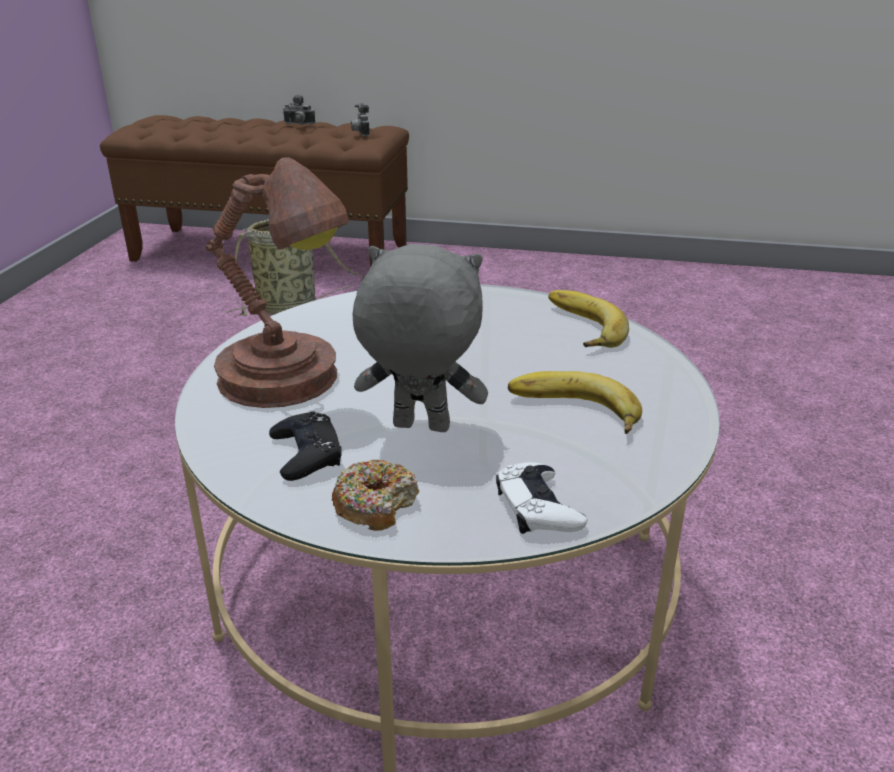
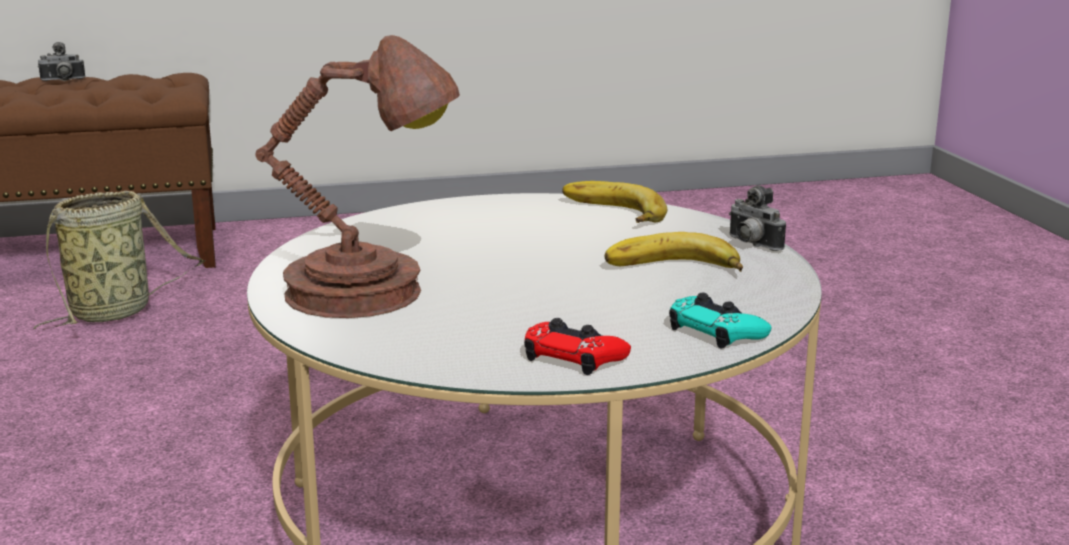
camera: 25 degrees left, 10 degrees down
black game controller [269,411,342,481] -> none
donut [332,459,419,531] -> red game controller [524,318,631,375]
camera [351,103,370,137] -> camera moved to [729,185,786,251]
grey plush toy [353,244,488,432] -> none
white game controller [496,462,588,534] -> turquoise game controller [669,292,771,348]

